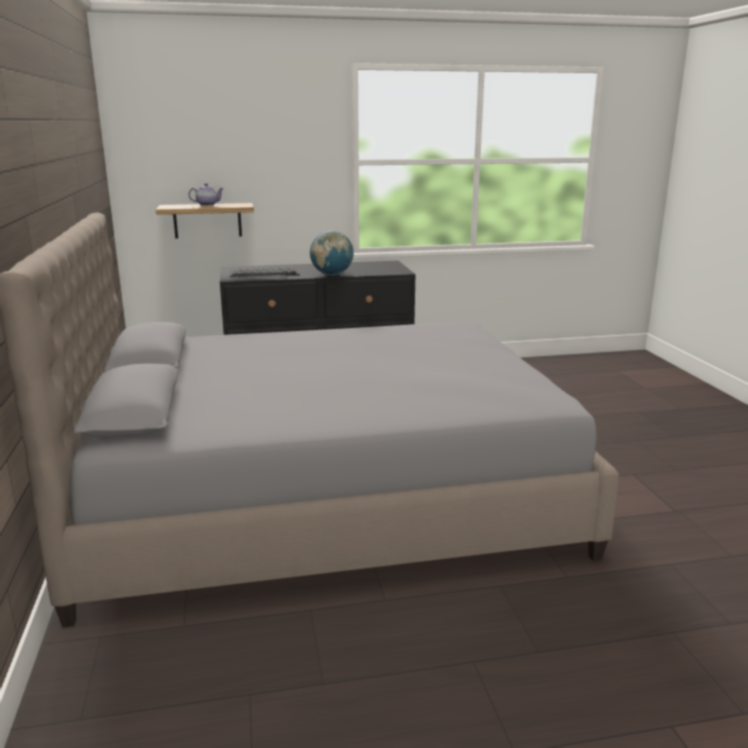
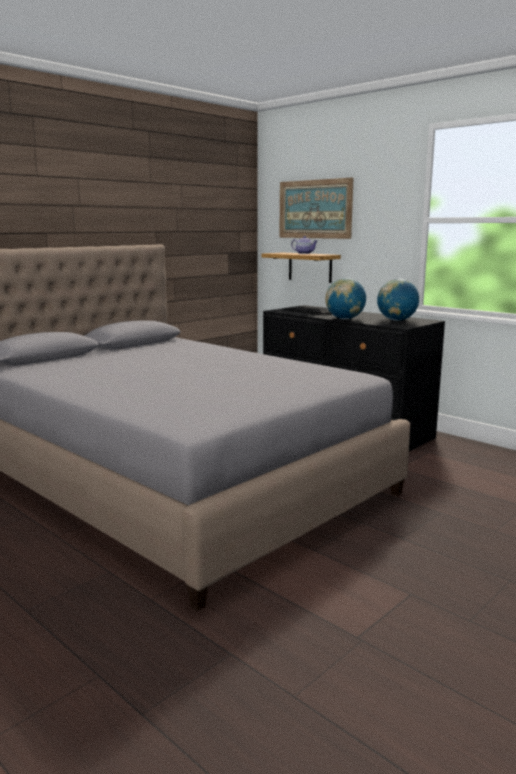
camera: 55 degrees right, 5 degrees down
none -> picture [279,178,354,239]
none -> globe [377,279,419,321]

